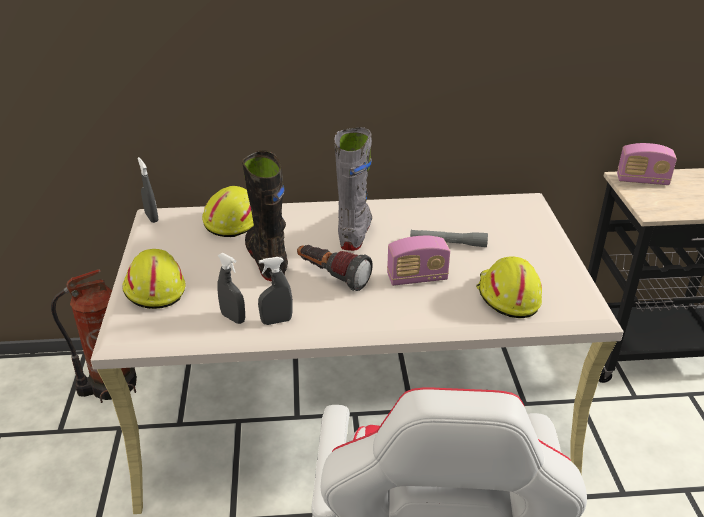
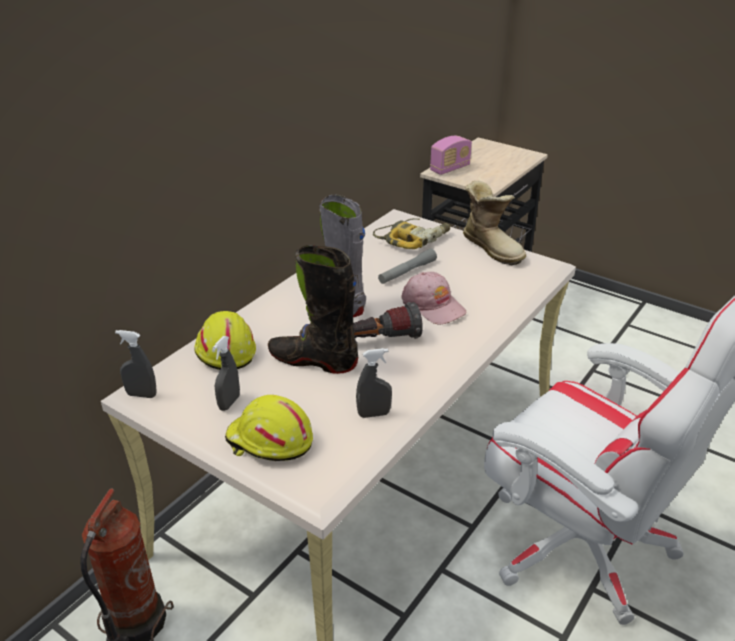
camera: 50 degrees left, 0 degrees up
grey spray bottle [258,257,293,325] -> grey spray bottle moved to [213,336,240,411]
radio [387,236,450,286] -> pink cap [401,272,466,325]
yellow hard hat [476,256,542,318] -> none
none -> power drill [373,218,450,249]
none -> boot [463,181,526,266]

